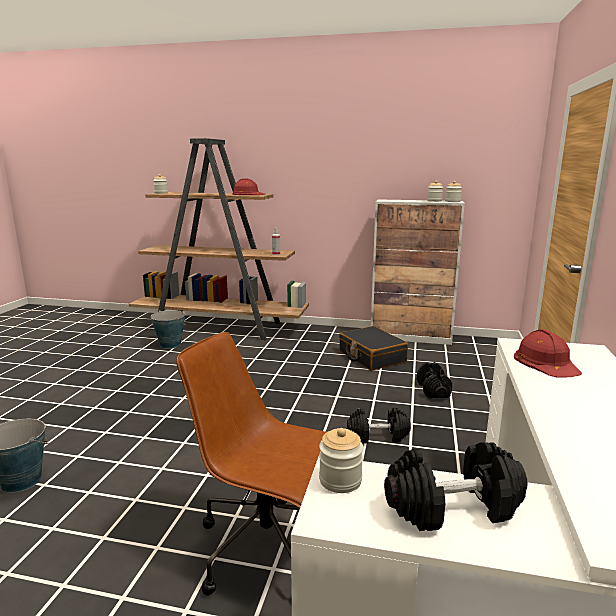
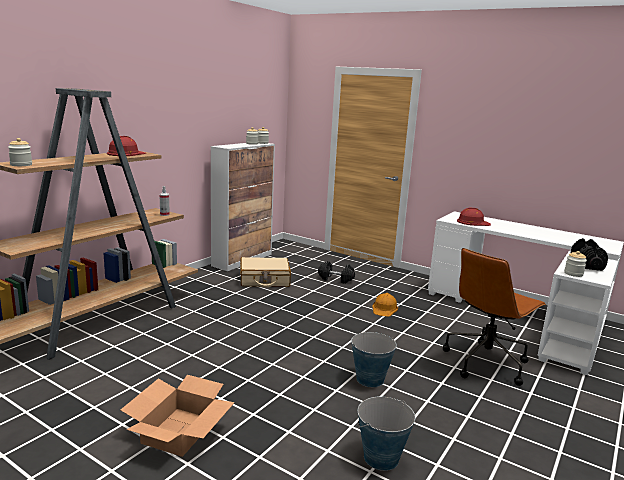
camera: 70 degrees left, 0 degrees up
bucket [150,310,186,349] -> bucket moved to [349,332,397,387]
black suitcase [339,326,408,371] -> beige suitcase [240,257,291,288]
black dumbbell [347,408,411,443] -> orange hard hat [372,293,398,317]
none -> cardboard box [121,375,235,457]

